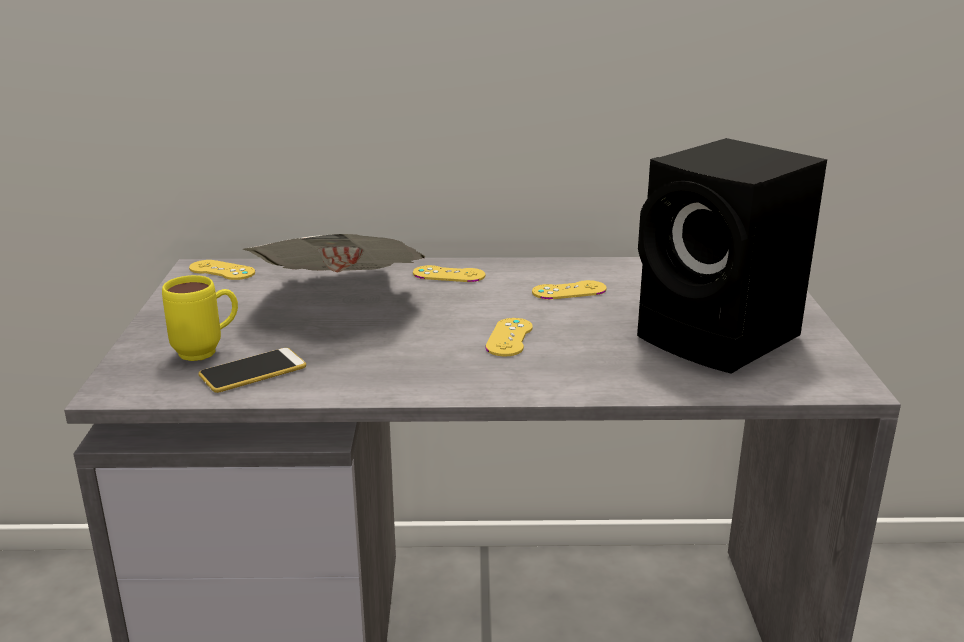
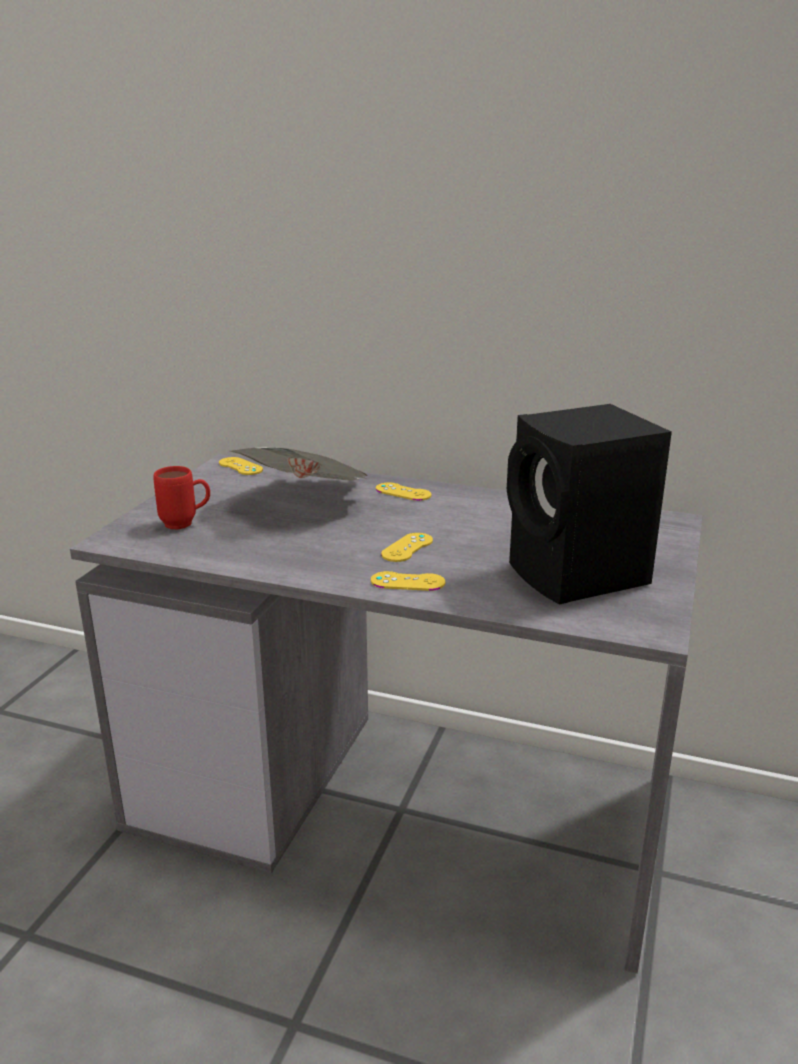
camera: 20 degrees right, 0 degrees up
yellow mug [162,275,238,361] -> red mug [153,466,210,529]
phone [198,348,306,393] -> none
yellow game controller [532,280,606,300] -> yellow game controller moved to [371,571,445,591]

